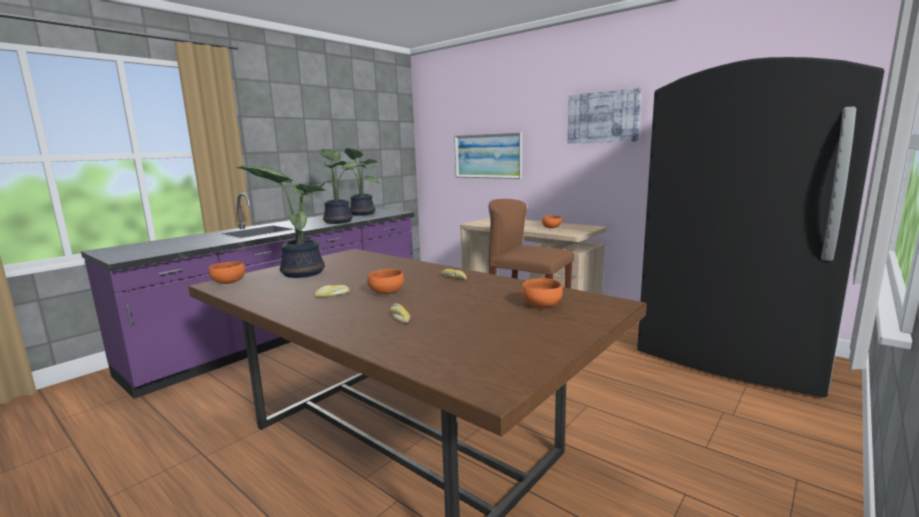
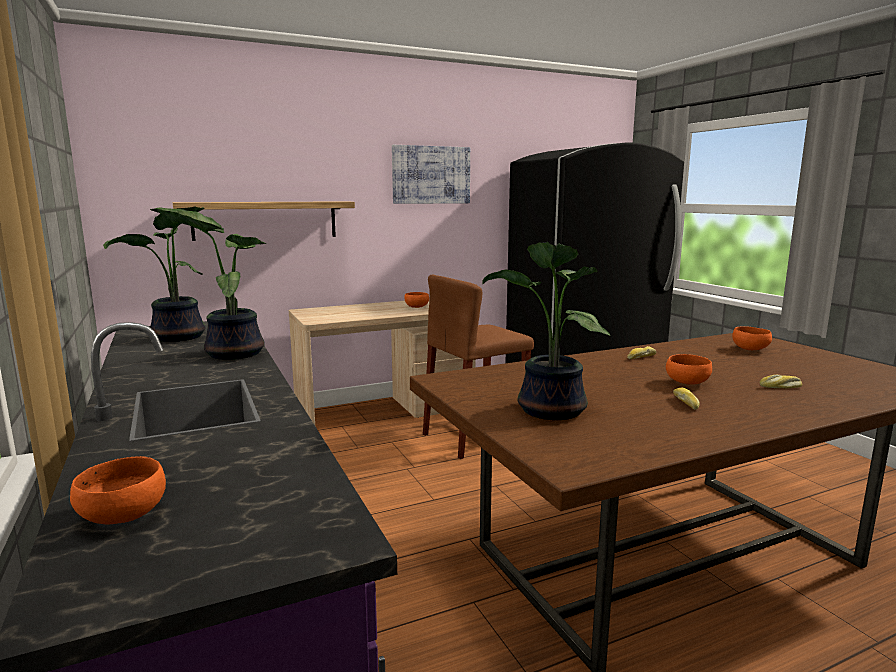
camera: 65 degrees left, 0 degrees up
orange bowl [209,262,245,284] -> orange bowl moved to [70,456,166,524]
picture [454,133,522,179] -> shelf [173,201,355,241]

